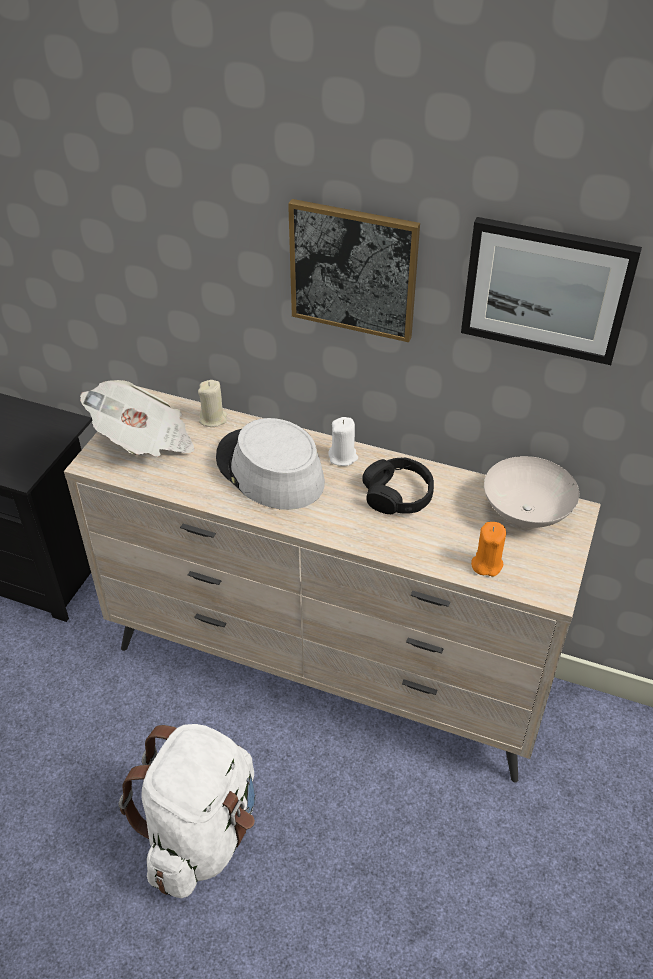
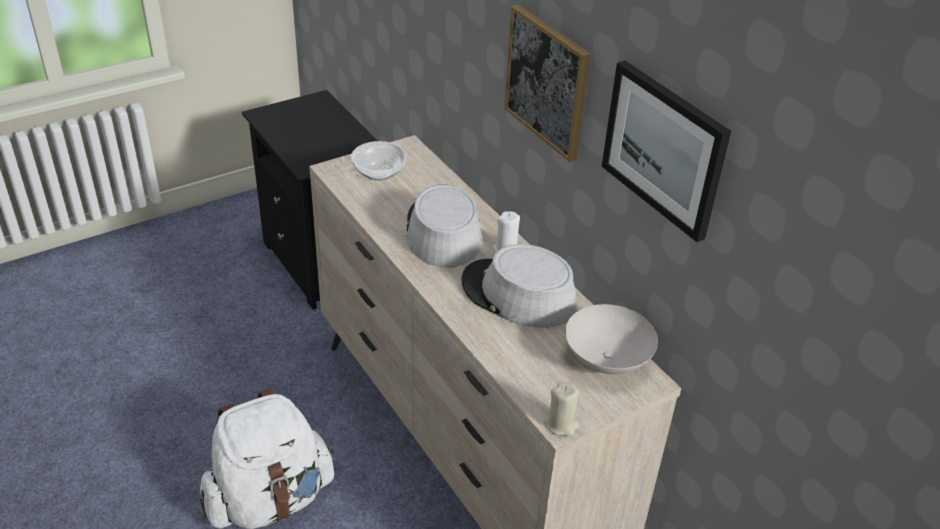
camera: 35 degrees right, 5 degrees down
newspaper [80,380,195,457] -> bowl [351,141,406,181]
beige candle [198,380,227,427] -> beige candle moved to [544,382,580,436]
black headphones [362,457,434,514] -> grey hat [461,244,577,328]
orange candle [471,522,506,577] -> none

